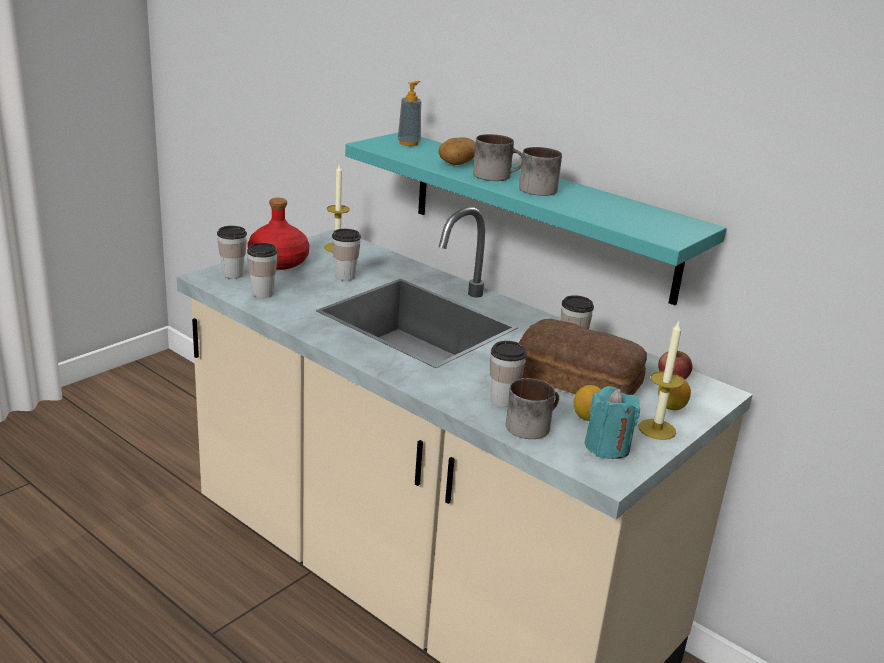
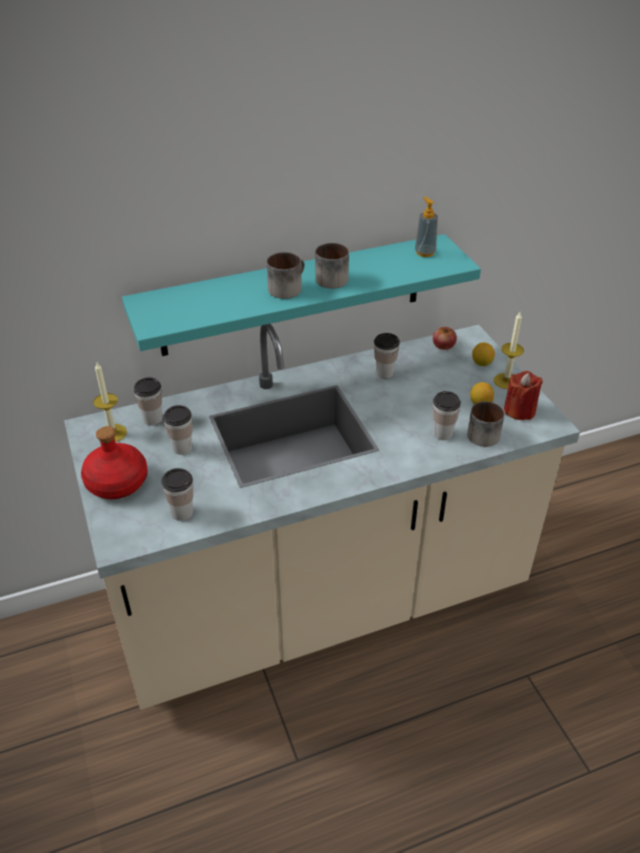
camera: 60 degrees left, 15 degrees up
cup [217,226,247,279] -> cup moved to [133,377,162,426]
soap dispenser [398,81,421,146] -> soap dispenser moved to [415,197,438,257]
potato [438,137,476,165] -> none
bread [519,319,647,395] -> none
turquoise candle [585,386,640,459] -> red candle [504,371,543,420]

